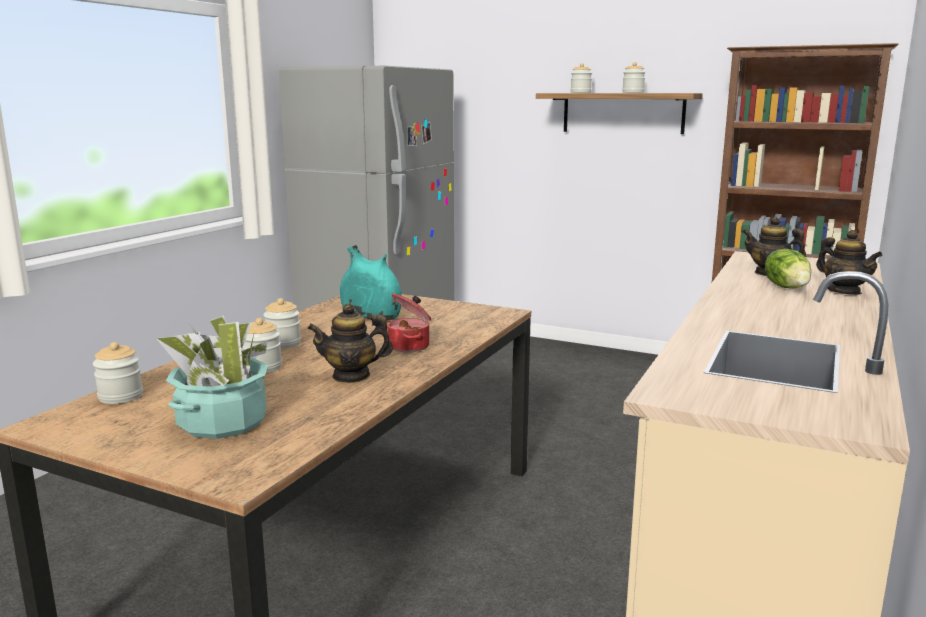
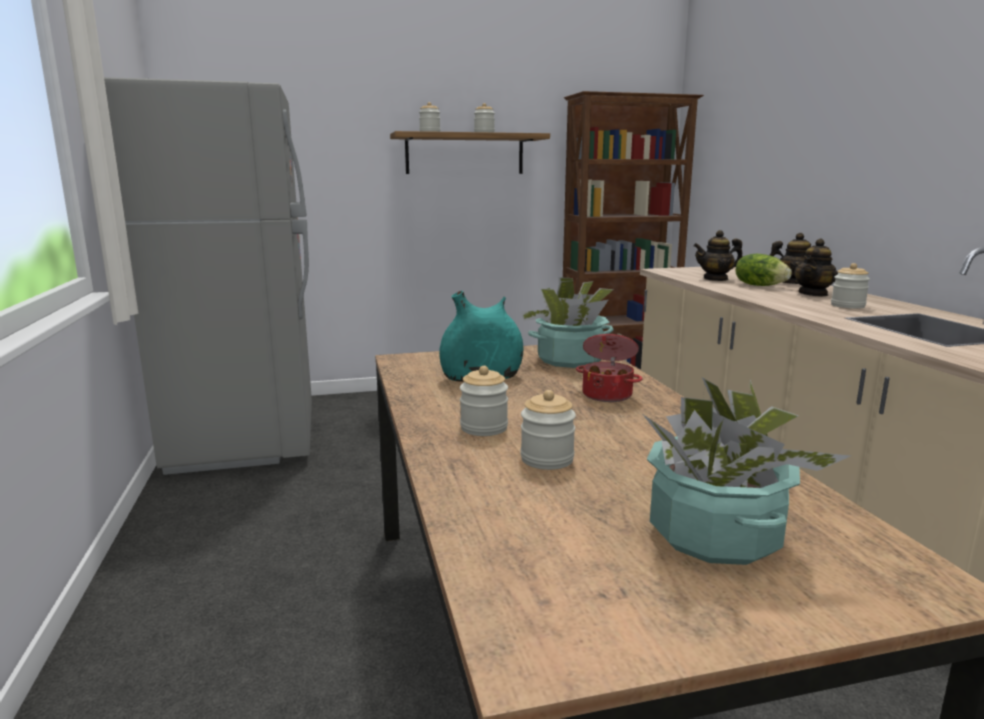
camera: 40 degrees left, 0 degrees up
jar [93,342,143,404] -> jar moved to [831,263,870,309]
teapot [308,303,393,383] -> teapot moved to [794,238,838,297]
none -> potted plant [521,277,614,368]

